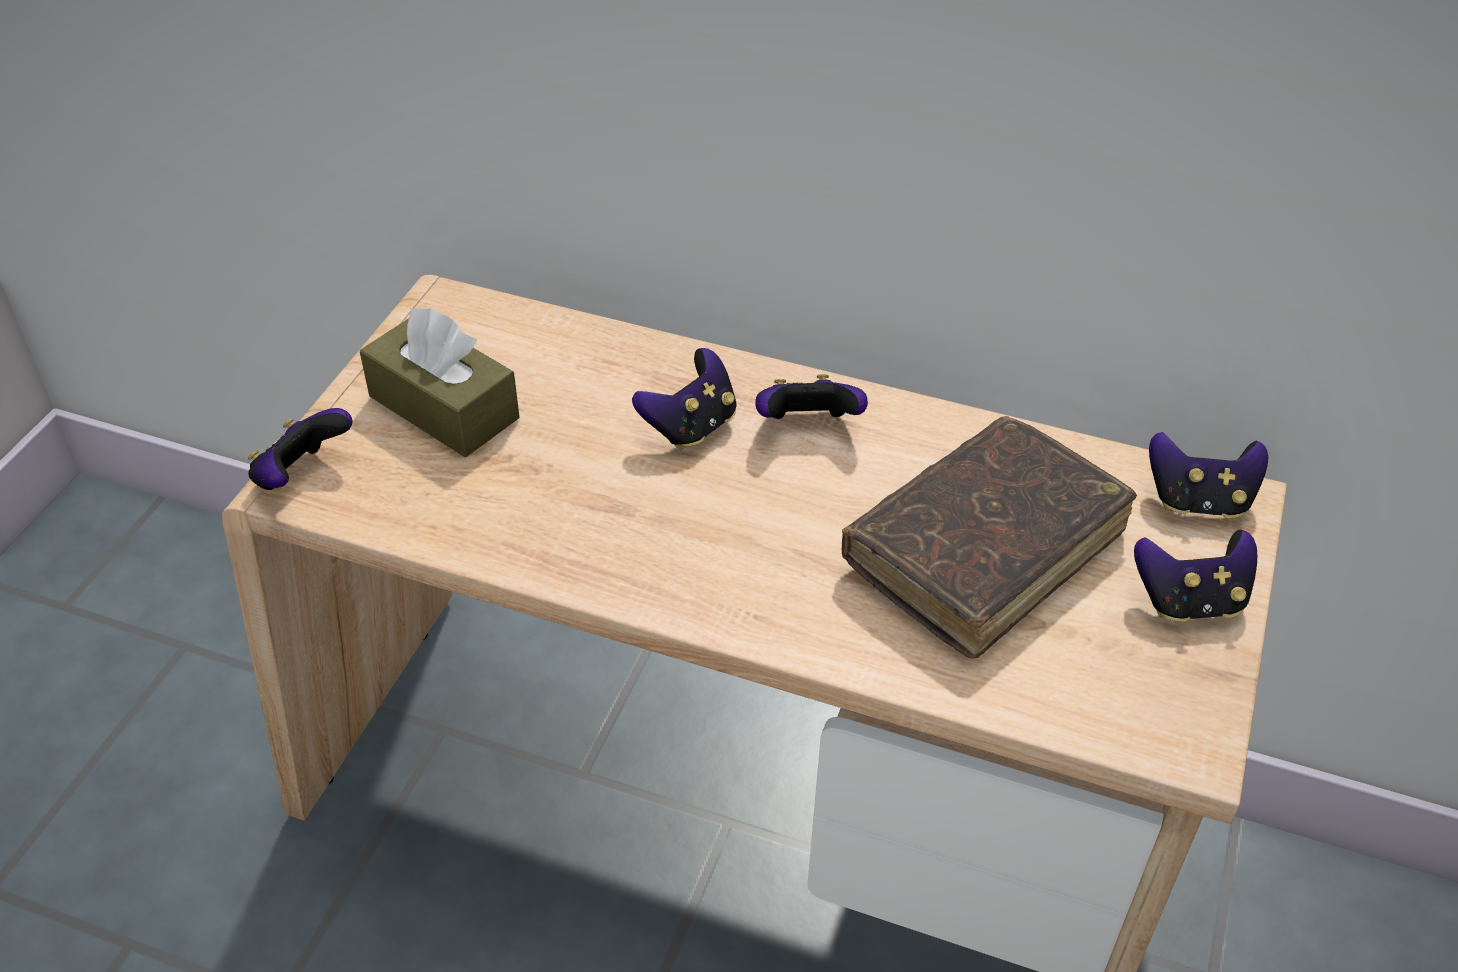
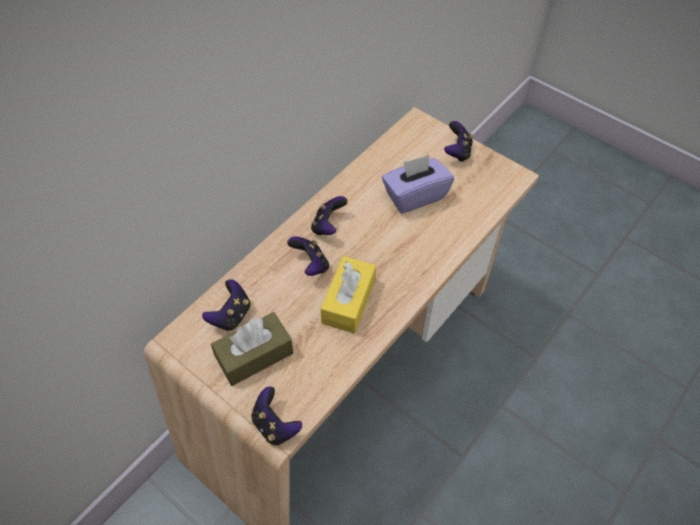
camera: 70 degrees left, 10 degrees up
brown book [842,416,1137,659] -> purple tissue box [382,155,454,213]
game controller [1149,432,1268,518] -> game controller moved to [202,279,251,331]
none -> yellow tissue box [321,256,376,333]

